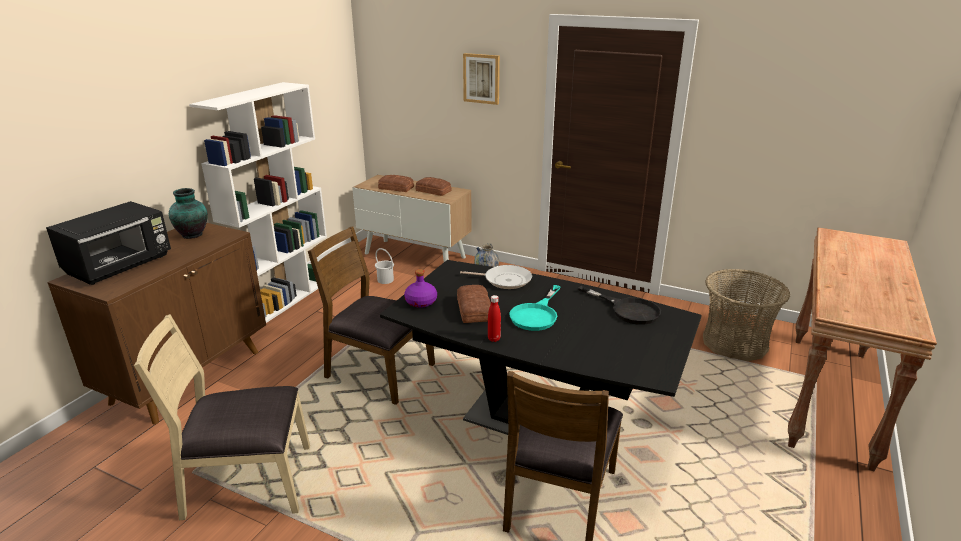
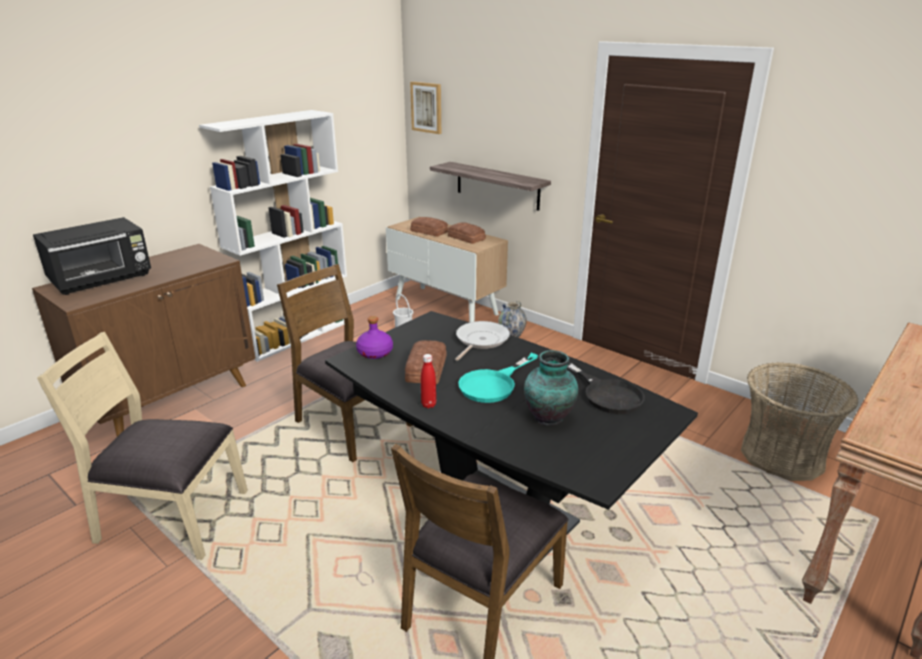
camera: 15 degrees right, 0 degrees up
vase [169,188,208,239] -> vase moved to [524,350,578,426]
frying pan [460,265,532,289] -> frying pan turned 90 degrees counterclockwise [455,321,510,361]
picture [463,53,500,105] -> picture moved to [410,82,441,134]
none -> shelf [430,162,551,211]

